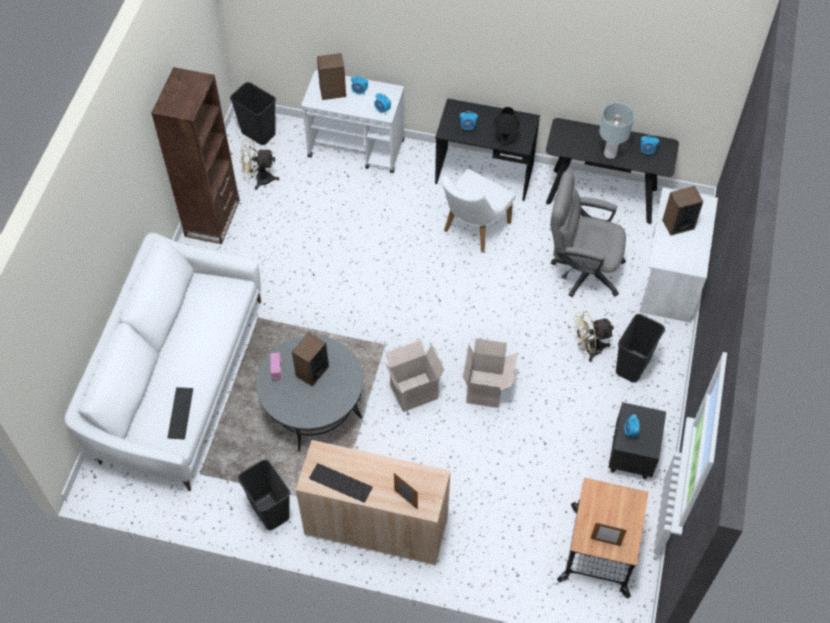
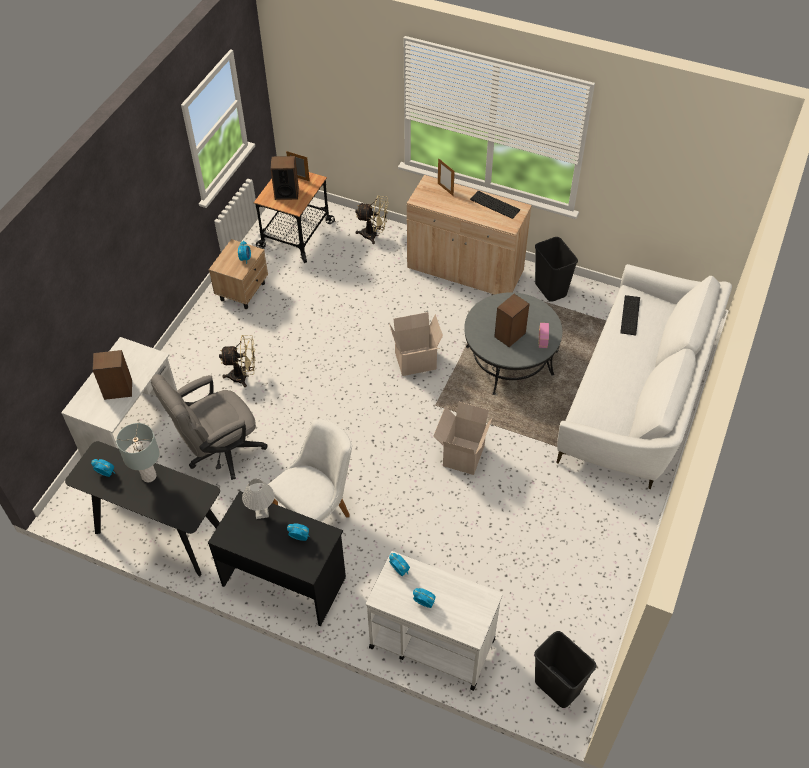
camera: 170 degrees left, 5 degrees down
brown bookcase [151,67,240,244] -> none
beige fan [240,139,279,190] -> beige fan moved to [355,195,388,244]
speaker [317,53,346,100] -> speaker moved to [270,156,299,200]
cardboard box [463,338,517,408] -> cardboard box moved to [433,402,493,475]
black table lamp [493,107,520,146] -> white table lamp [242,479,275,519]
grey office chair [550,171,626,297] -> grey office chair turned 120 degrees clockwise [151,374,268,480]
black nightstand [608,402,666,479] -> beige nightstand [209,239,268,309]
black trash can [616,314,665,383] -> none

